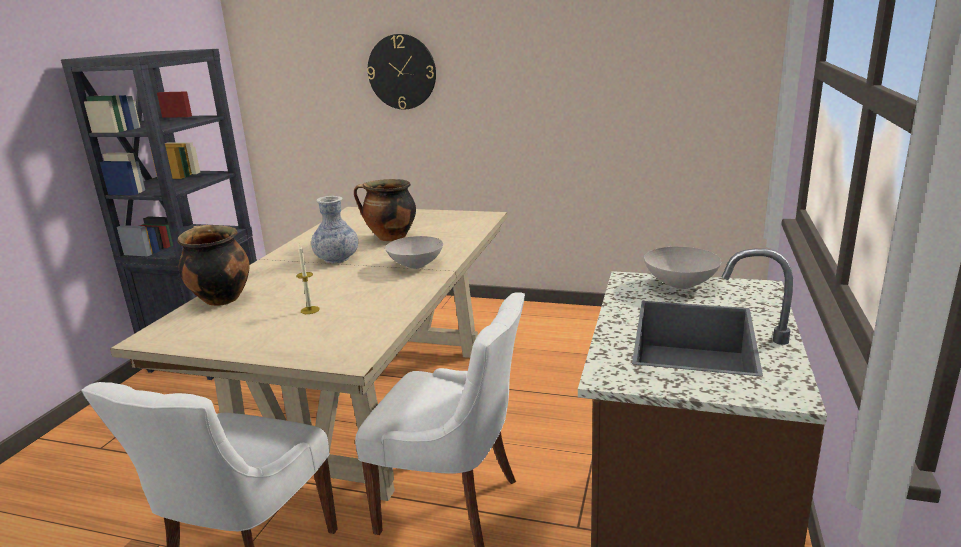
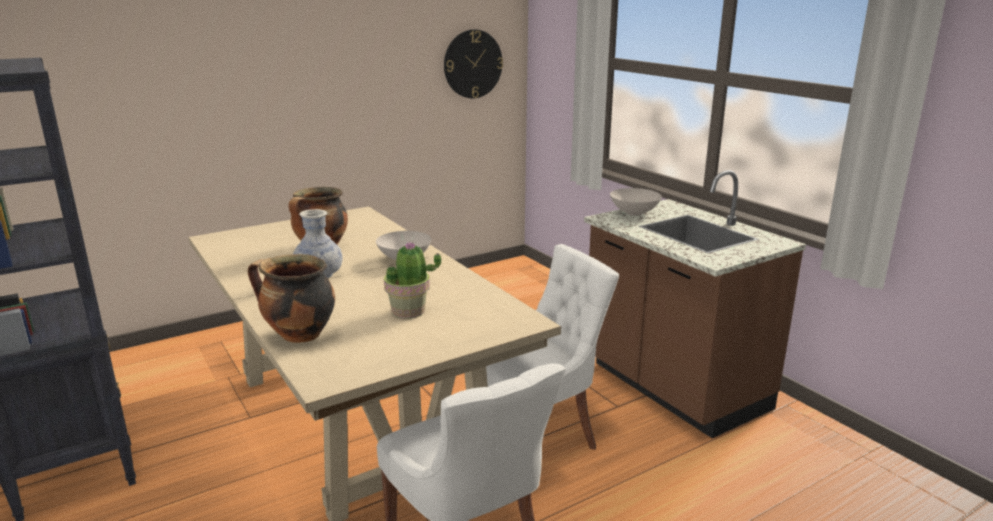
camera: 50 degrees left, 0 degrees up
candle [296,245,320,314] -> potted plant [384,242,441,319]
wall clock [367,34,436,110] -> wall clock moved to [444,29,503,98]

